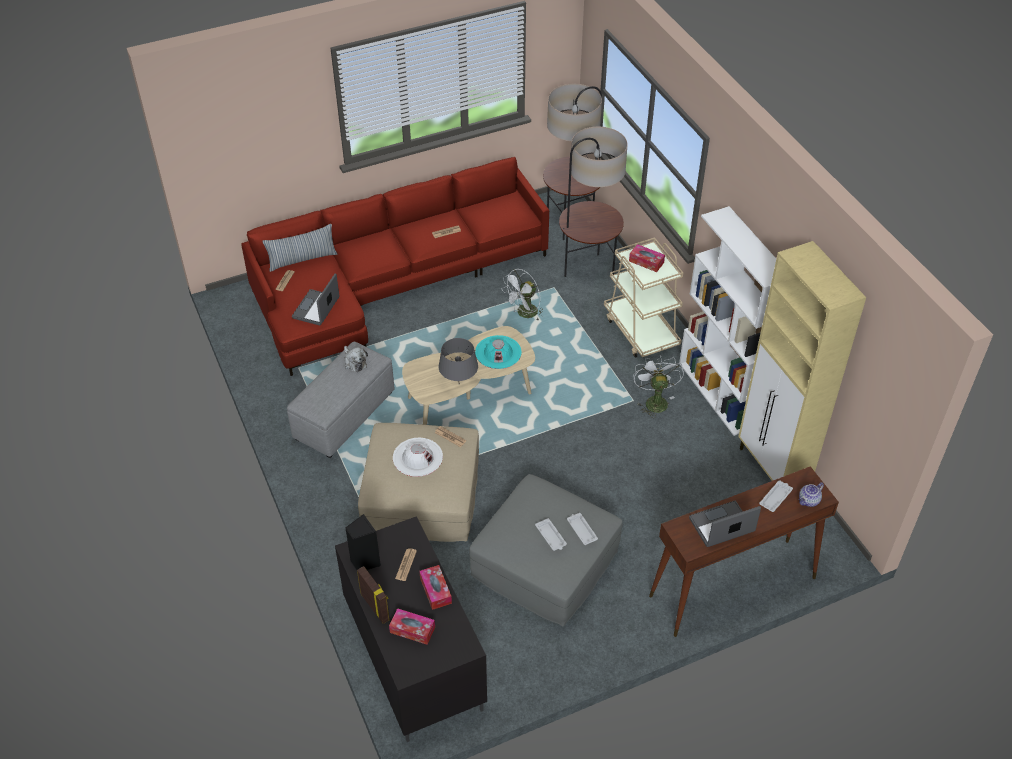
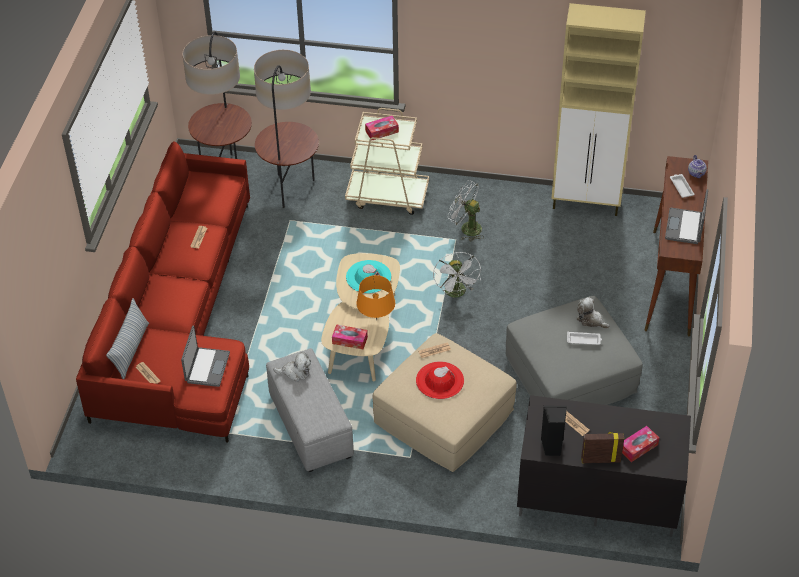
camera: 55 degrees left, 0 degrees up
laptop [292,274,339,326] -> laptop turned 135 degrees counterclockwise [181,326,230,387]
white hat [393,438,443,477] -> red hat [416,361,464,399]
tissue box [419,565,452,610] -> tissue box moved to [332,324,368,349]
grey table lamp [438,338,478,381] -> orange table lamp [356,275,395,320]
white fan [501,269,543,321] -> white fan moved to [433,252,481,297]
white tray [567,513,598,545] -> plush toy [577,297,610,329]
white bookcase [679,206,776,436] -> none

